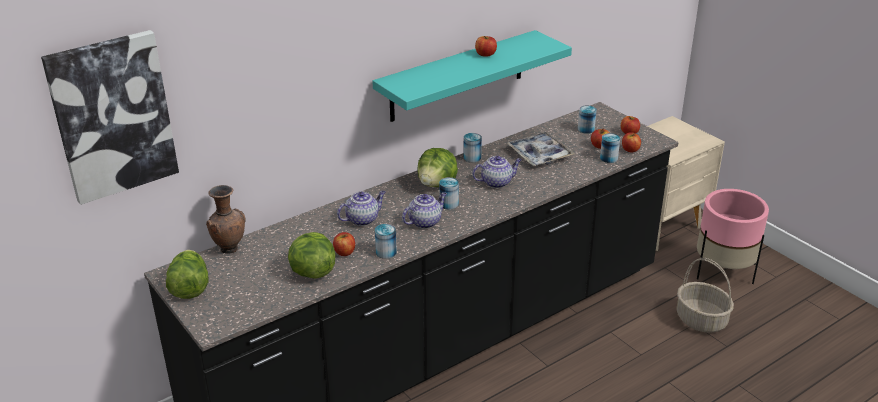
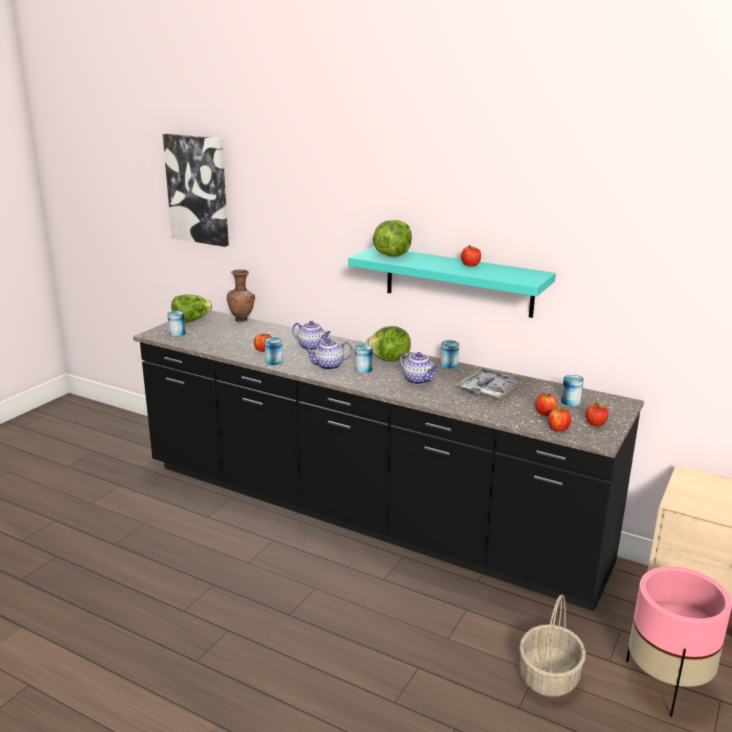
camera: 65 degrees right, 10 degrees down
lettuce [288,232,336,279] -> lettuce moved to [373,220,412,257]
teapot [402,192,447,229] -> teapot turned 135 degrees clockwise [305,338,353,370]
can [600,133,620,163] -> can moved to [167,311,186,336]

